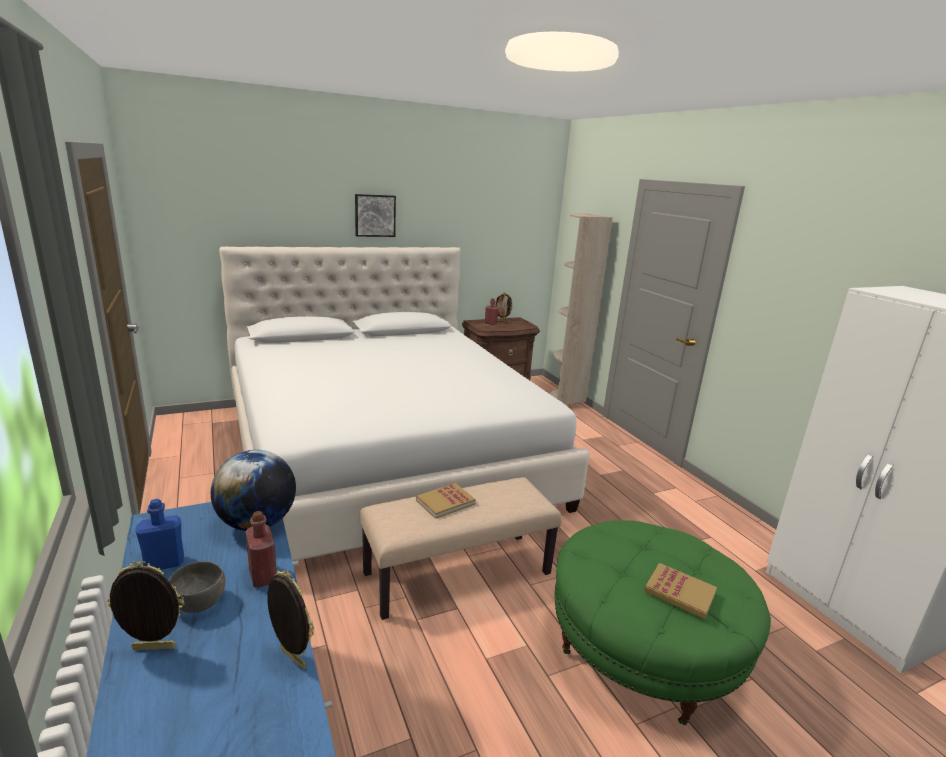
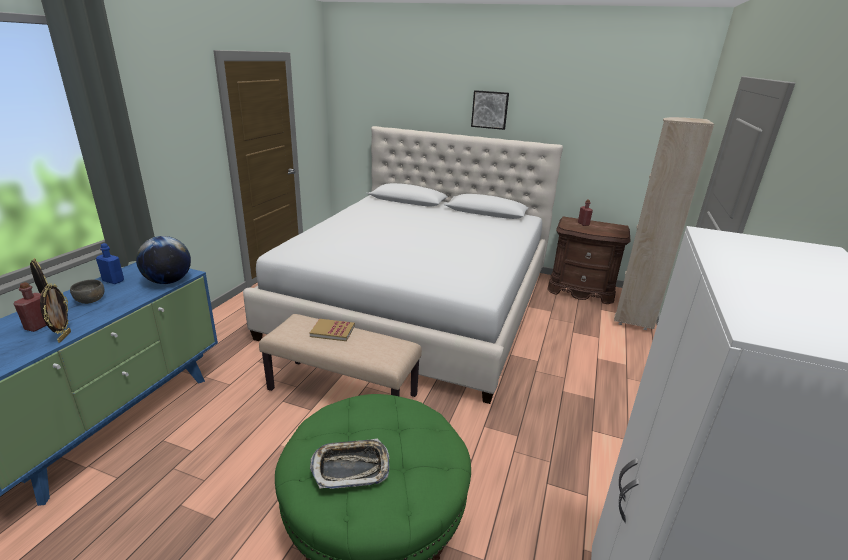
camera: 45 degrees right, 5 degrees up
red bottle [245,511,277,588] -> red bottle moved to [14,282,47,332]
picture frame [495,292,514,322] -> none
book [644,563,717,619] -> tray [310,439,389,489]

